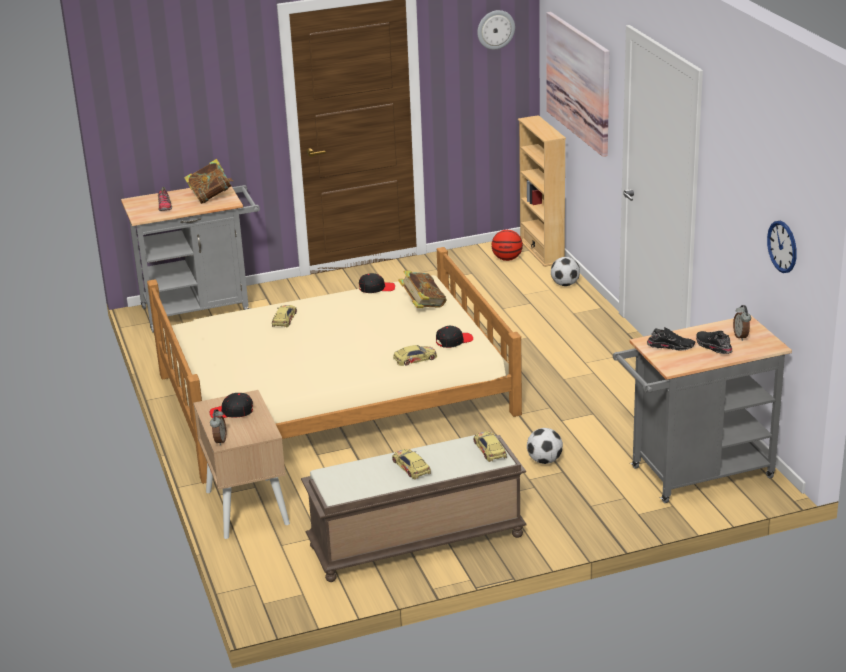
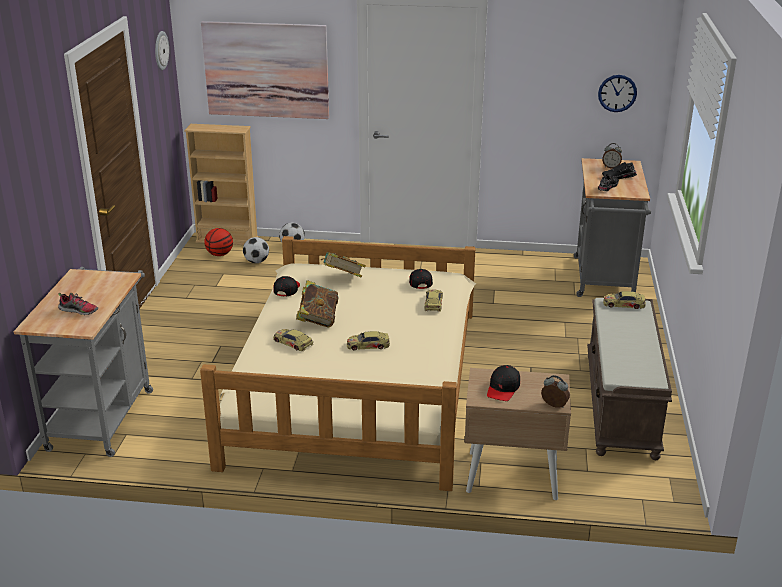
camera: 65 degrees left, 0 degrees up
book [184,159,233,204] -> book moved to [296,280,338,327]
toy car [392,449,431,479] -> toy car moved to [347,331,390,350]
football [527,428,563,464] -> football moved to [243,237,269,263]

